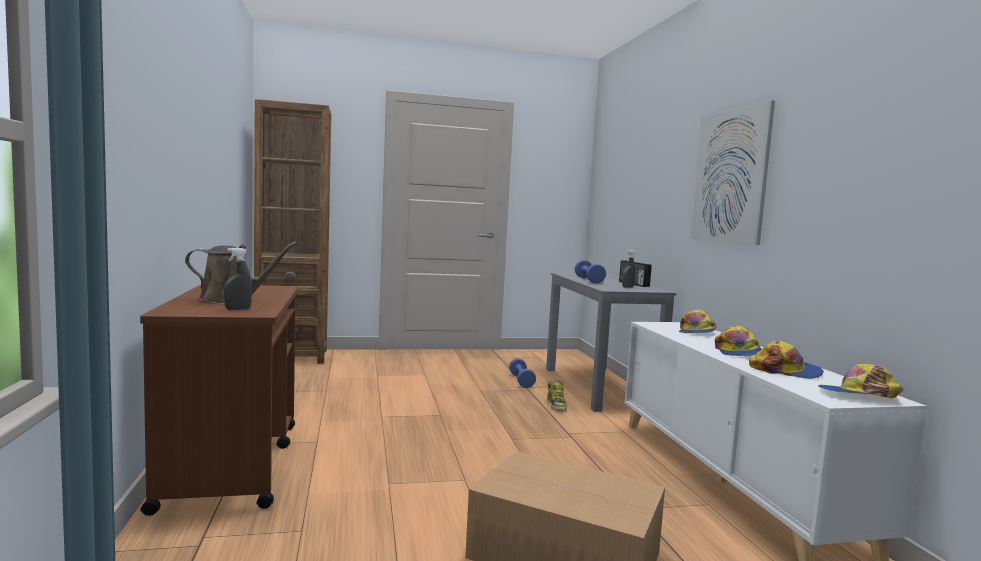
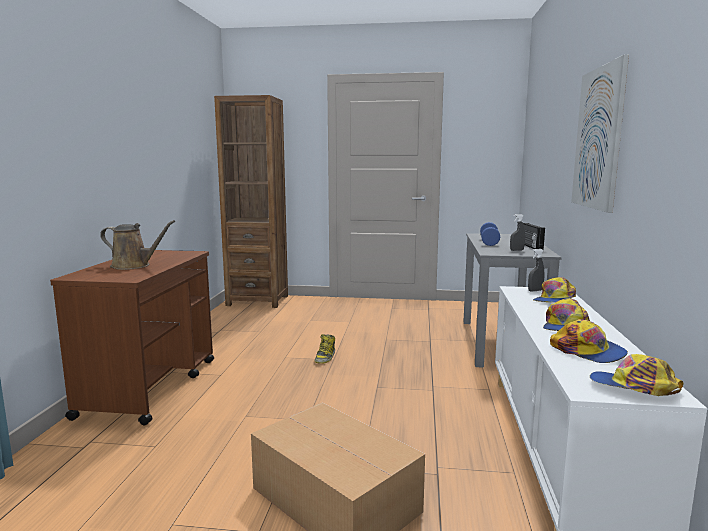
camera: 20 degrees right, 5 degrees up
grey spray bottle [224,248,252,310] -> grey spray bottle moved to [528,249,544,292]
blue dumbbell [509,358,536,388] -> none
boot [547,380,567,411] -> boot moved to [315,334,335,364]

